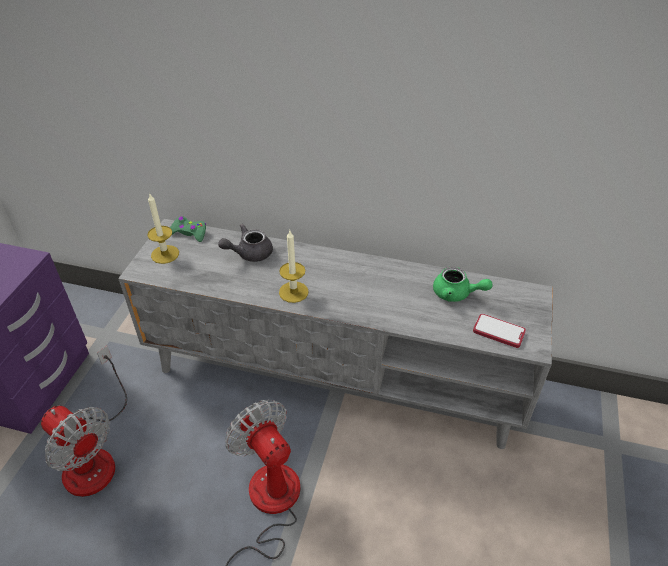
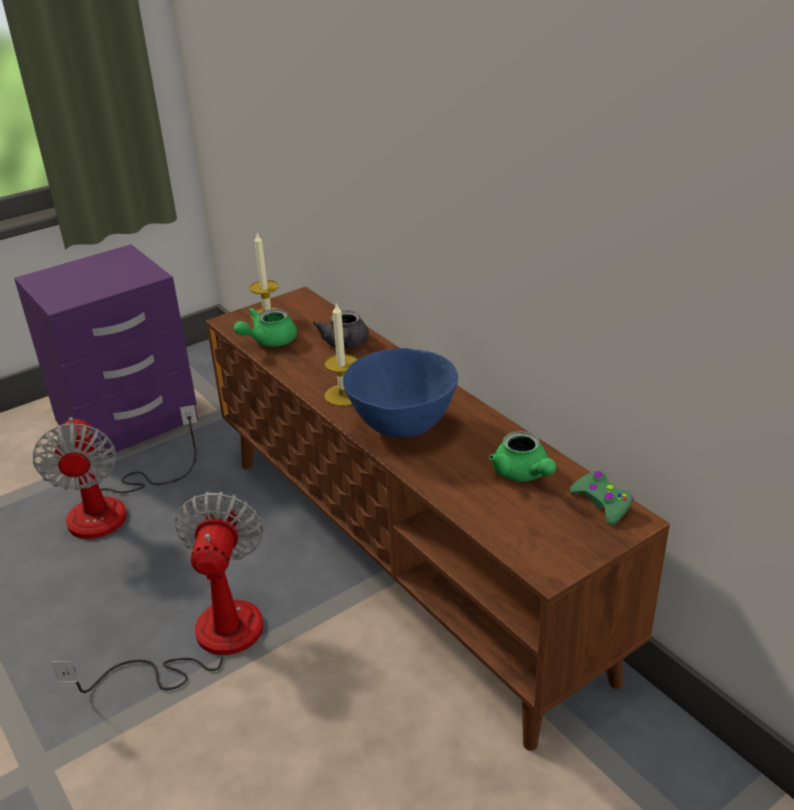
camera: 40 degrees right, 10 degrees down
grey tv stand [118,219,553,449] -> brown tv stand [206,286,670,751]
green game controller [170,216,206,242] -> green game controller moved to [569,471,634,525]
grey teapot [218,224,273,262] -> grey teapot turned 105 degrees counterclockwise [313,310,369,349]
phone [473,314,526,348] -> none
none -> green teapot [234,307,297,347]
none -> blue bowl [343,348,458,438]

